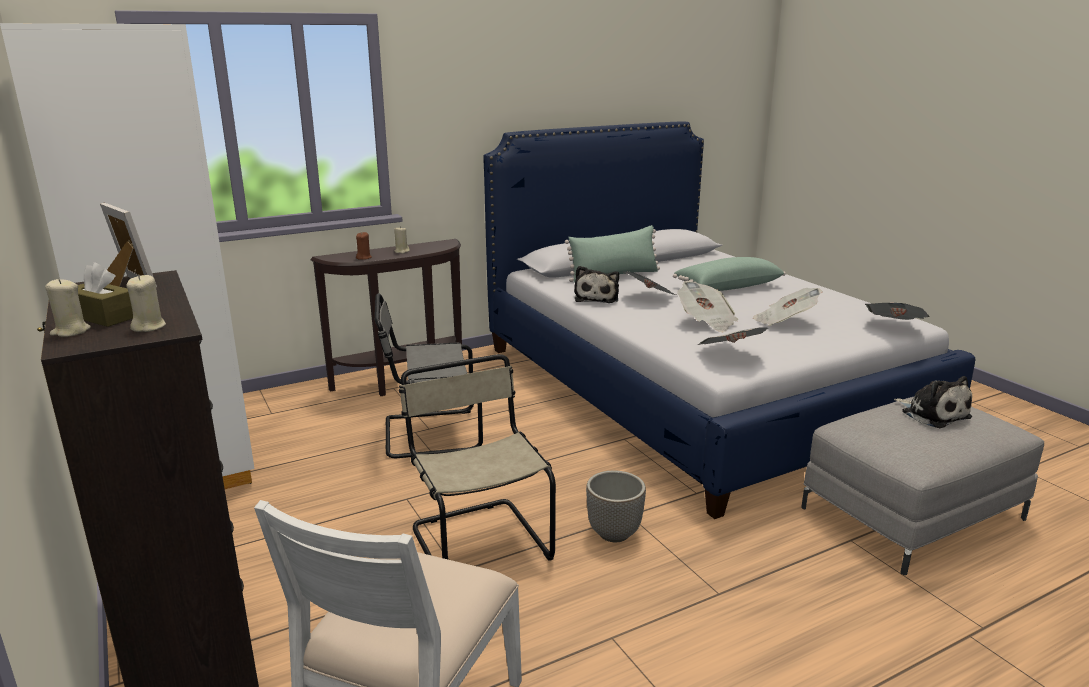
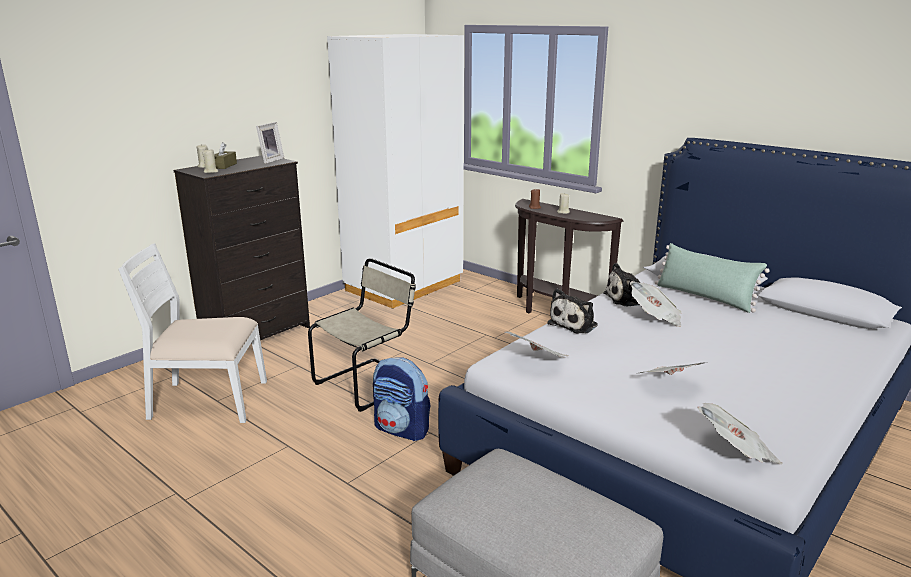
camera: 70 degrees right, 0 degrees up
grey chair [375,294,483,458] -> none
planter [586,471,646,542] -> backpack [373,357,431,441]
green pillow [673,257,786,291] -> none
newspaper [677,281,738,332] -> none
plush toy [894,376,972,428] -> plush toy moved to [547,288,598,334]

